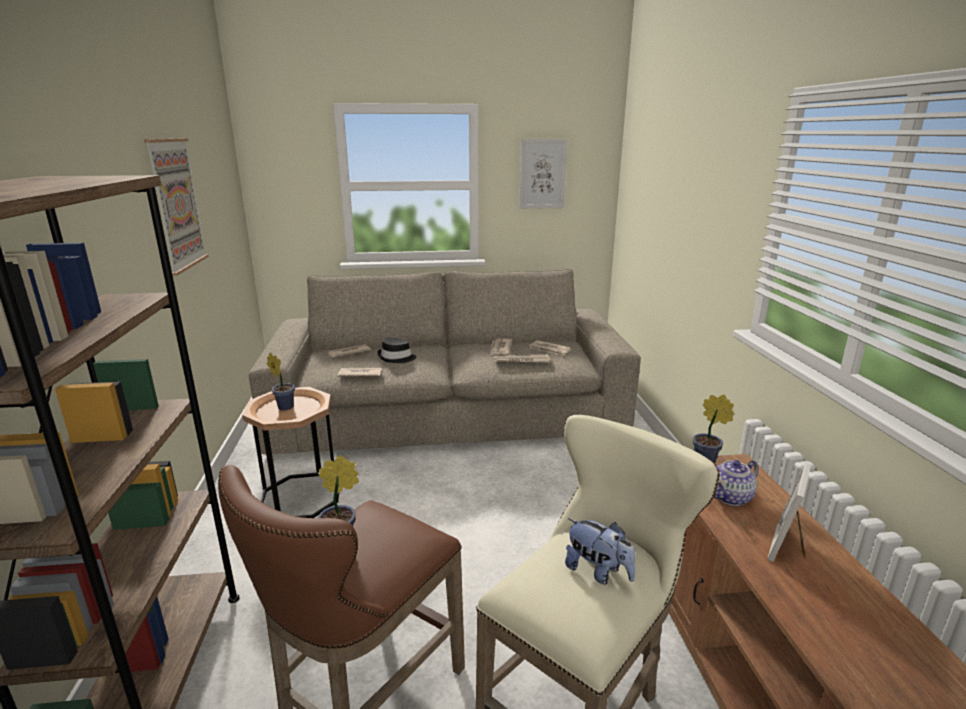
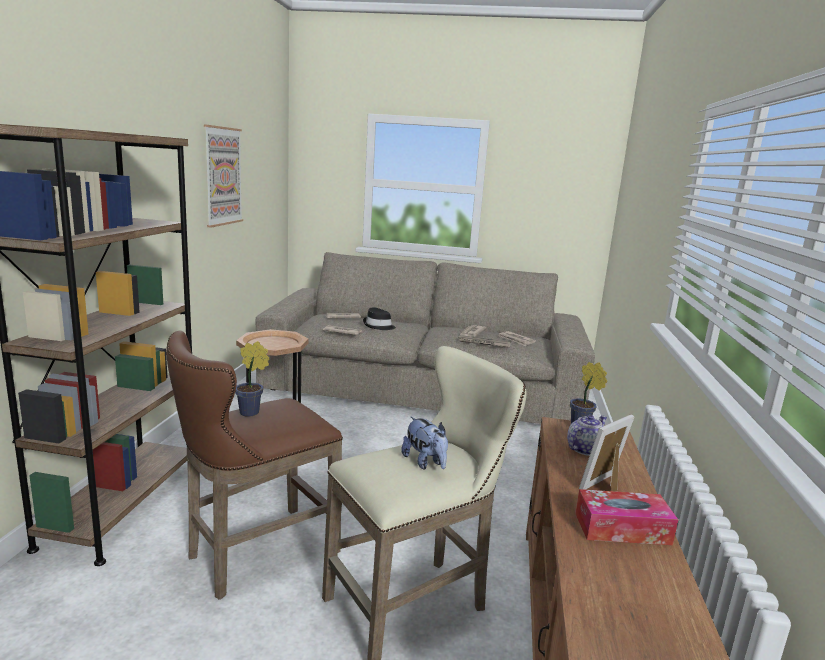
camera: 15 degrees right, 5 degrees down
potted plant [267,352,295,411] -> none
picture [519,139,567,209] -> none
teapot [714,460,759,506] -> teapot turned 150 degrees clockwise [567,415,607,456]
none -> tissue box [575,489,678,545]

